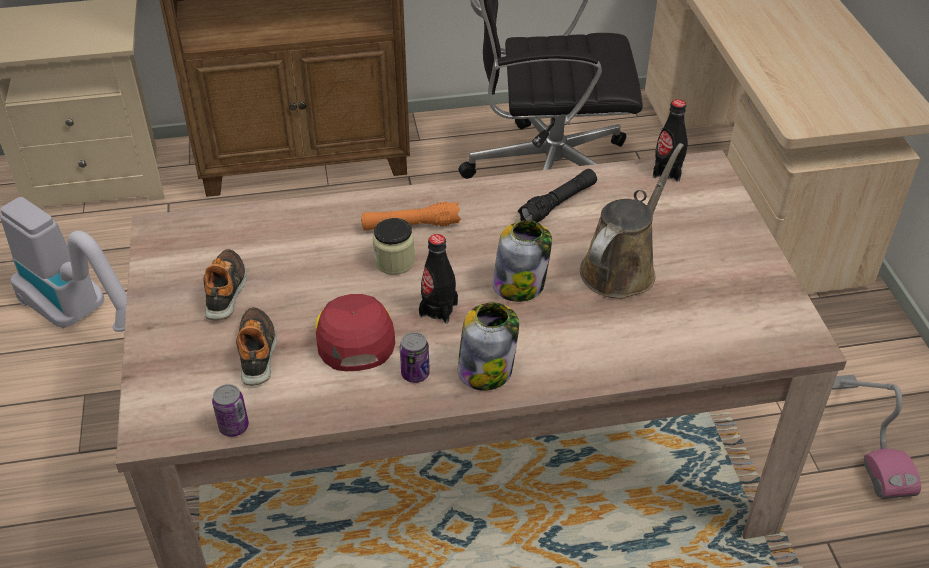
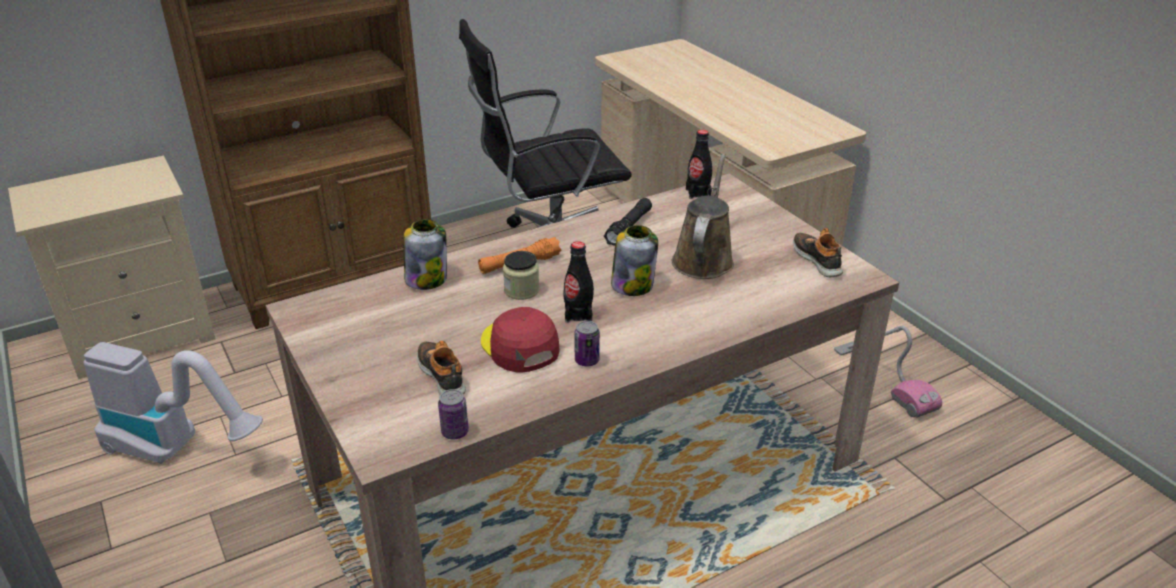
camera: 20 degrees left, 10 degrees down
shoe [203,249,247,320] -> shoe moved to [793,228,843,277]
jar [458,302,519,391] -> jar moved to [403,219,447,290]

